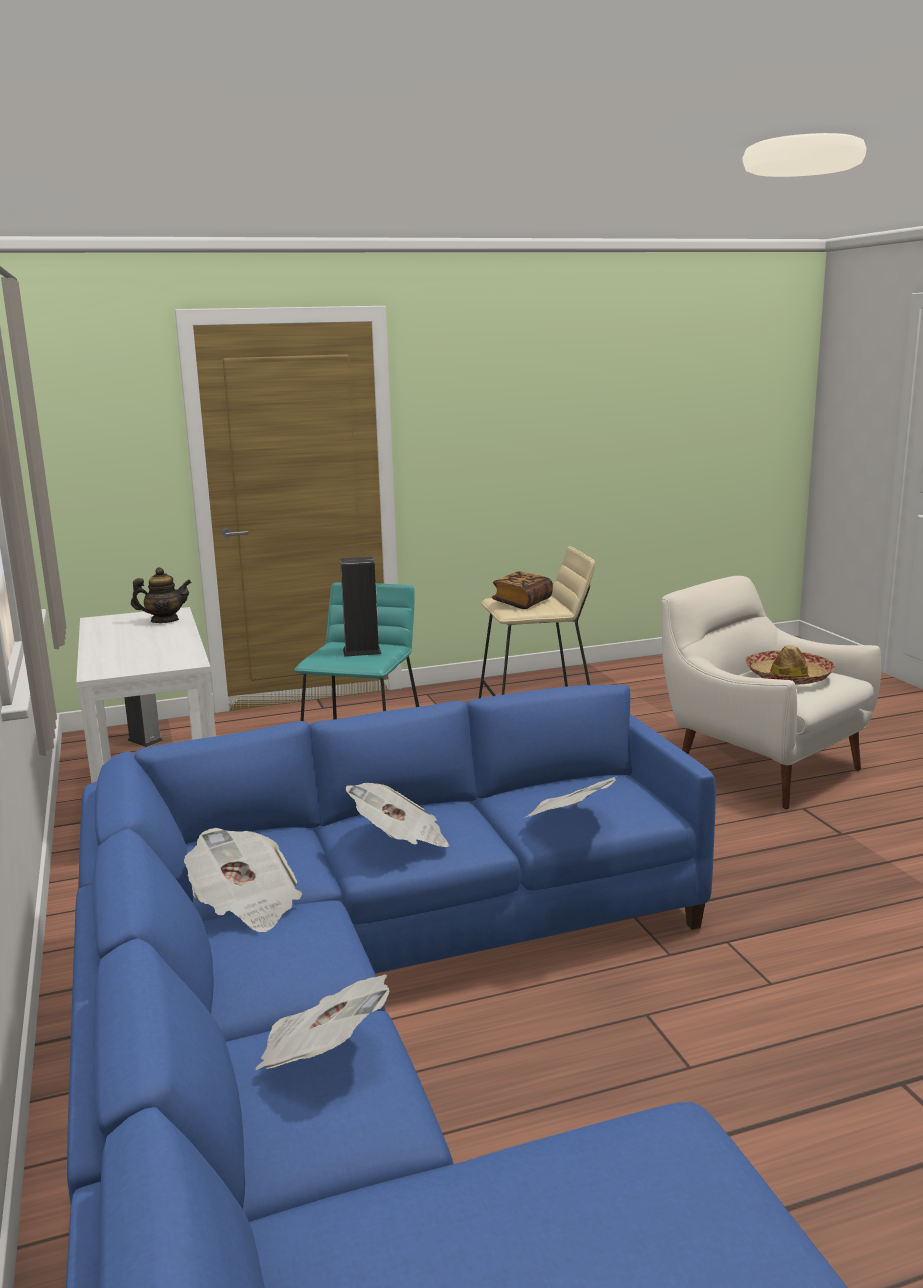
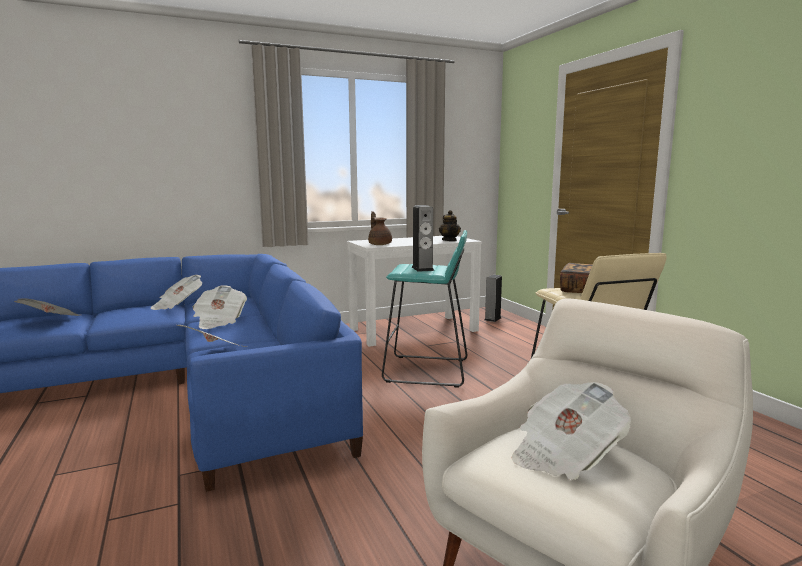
camera: 85 degrees right, 5 degrees down
hat [745,645,835,685] -> newspaper [512,382,631,480]
none -> brown teapot [368,211,392,245]

